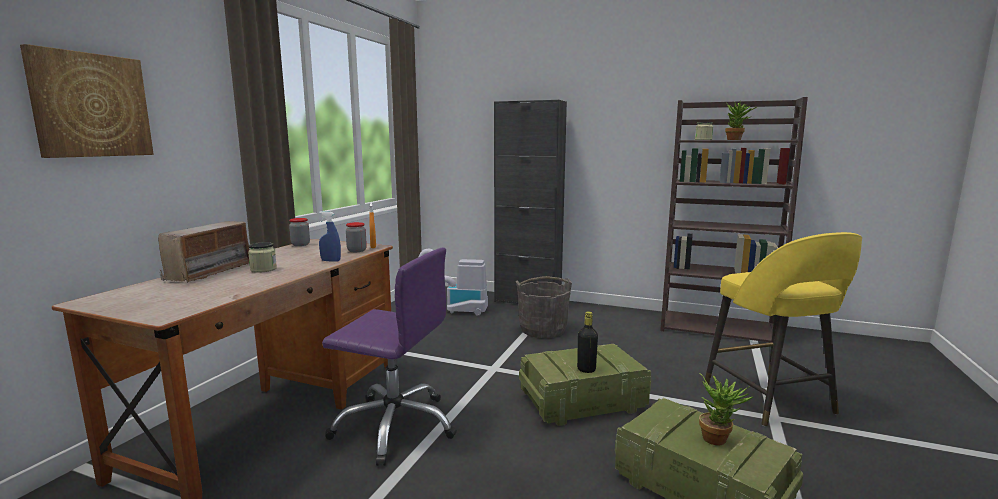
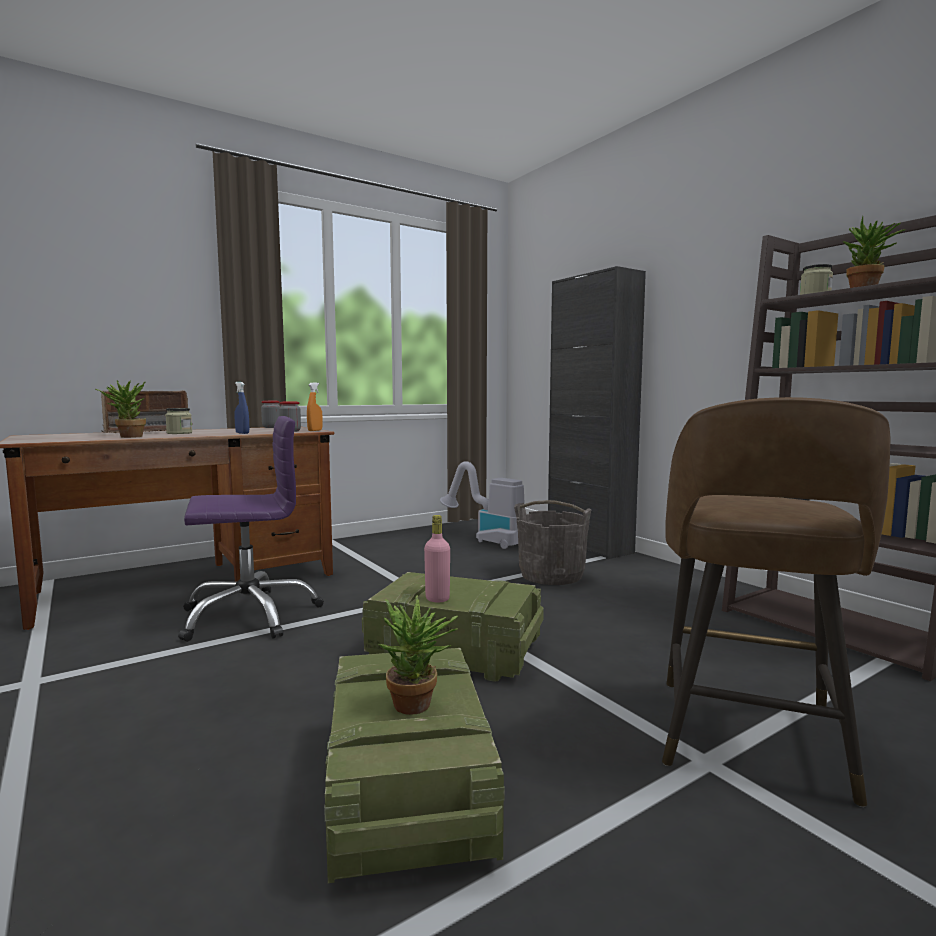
camera: 35 degrees right, 5 degrees down
picture [20,44,154,158] -> none
purple office chair [322,248,457,466] -> purple office chair turned 75 degrees counterclockwise [178,416,324,642]
black bottle [577,311,598,373] -> pink bottle [424,515,450,602]
yellow stool [704,232,862,426] -> brown stool [662,397,891,807]
none -> potted plant [96,380,146,438]

